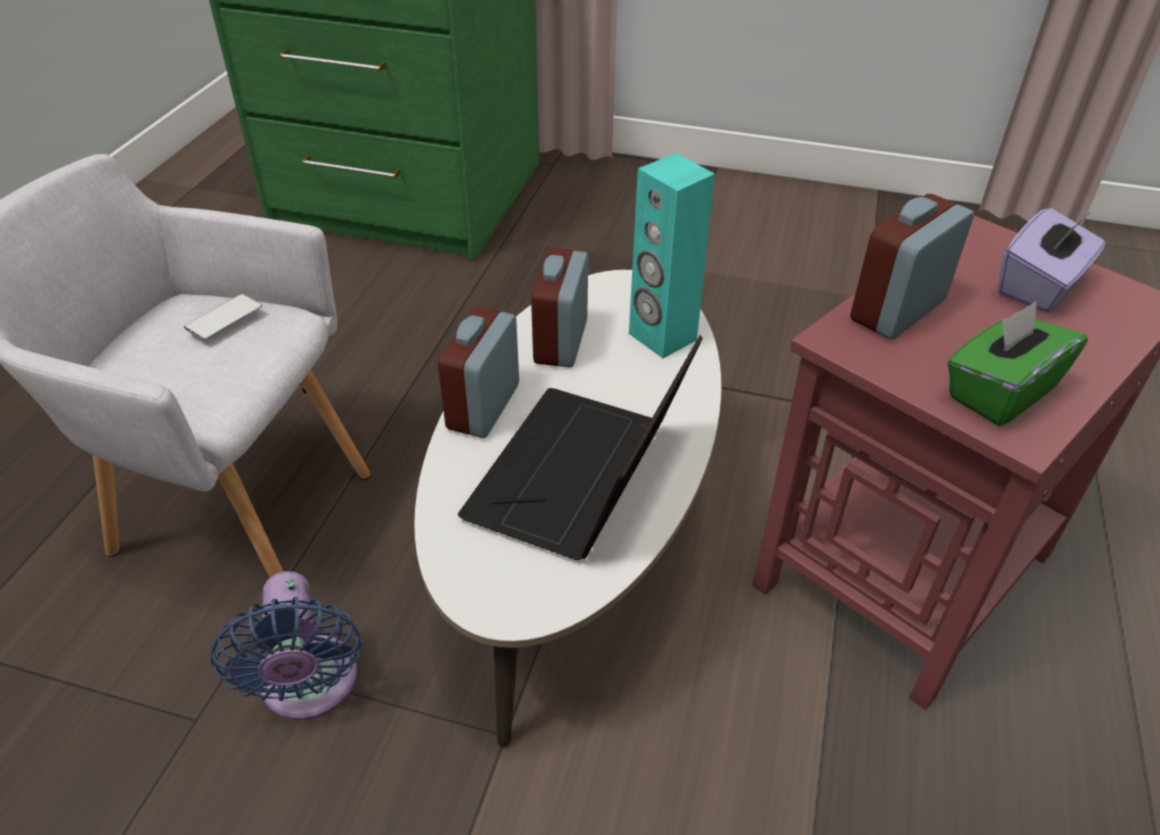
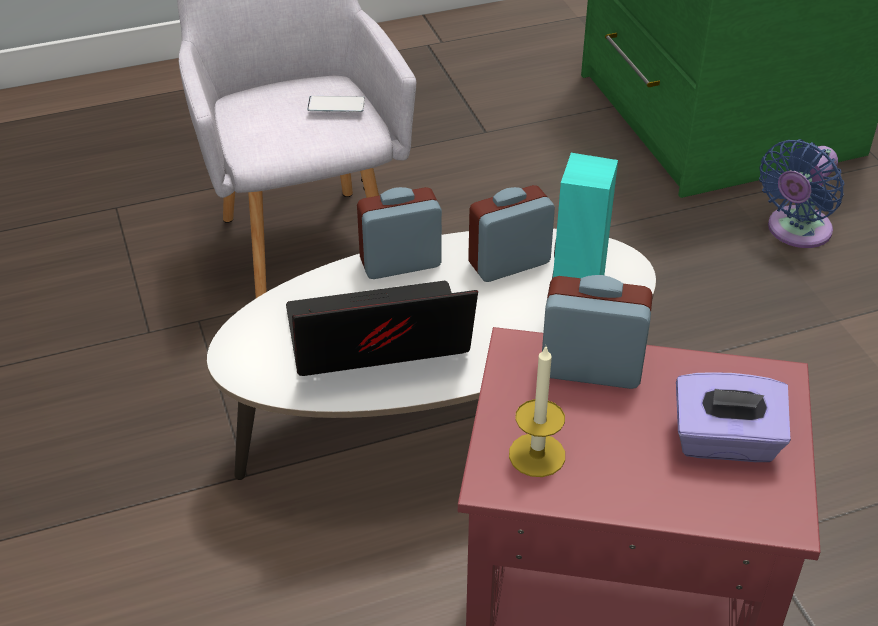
camera: 55 degrees right, 0 degrees up
blue fan [210,571,362,721] -> blue fan moved to [759,139,844,248]
green tissue box [947,301,1088,426] -> candle [509,347,565,477]

